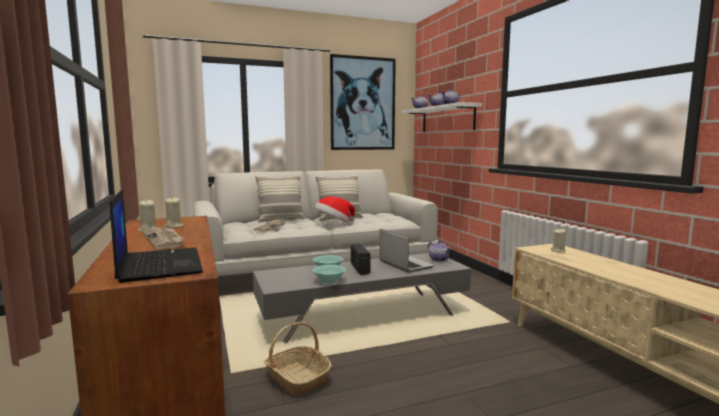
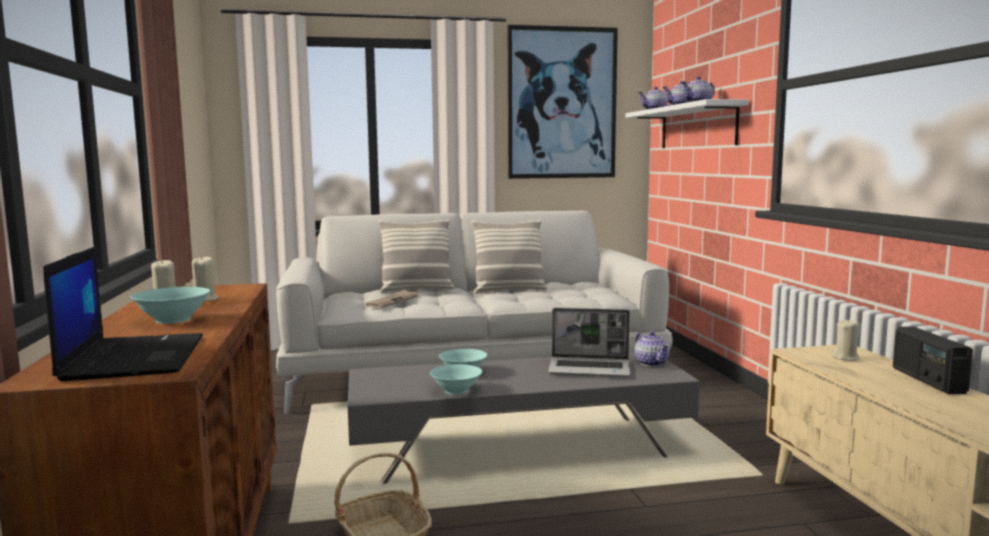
camera: 10 degrees right, 0 degrees up
newspaper [143,228,185,250] -> turquoise bowl [130,287,210,324]
hat [314,196,355,223] -> none
radio [351,243,371,275] -> radio moved to [893,327,973,394]
laptop [379,229,435,273] -> laptop turned 120 degrees clockwise [548,308,630,377]

